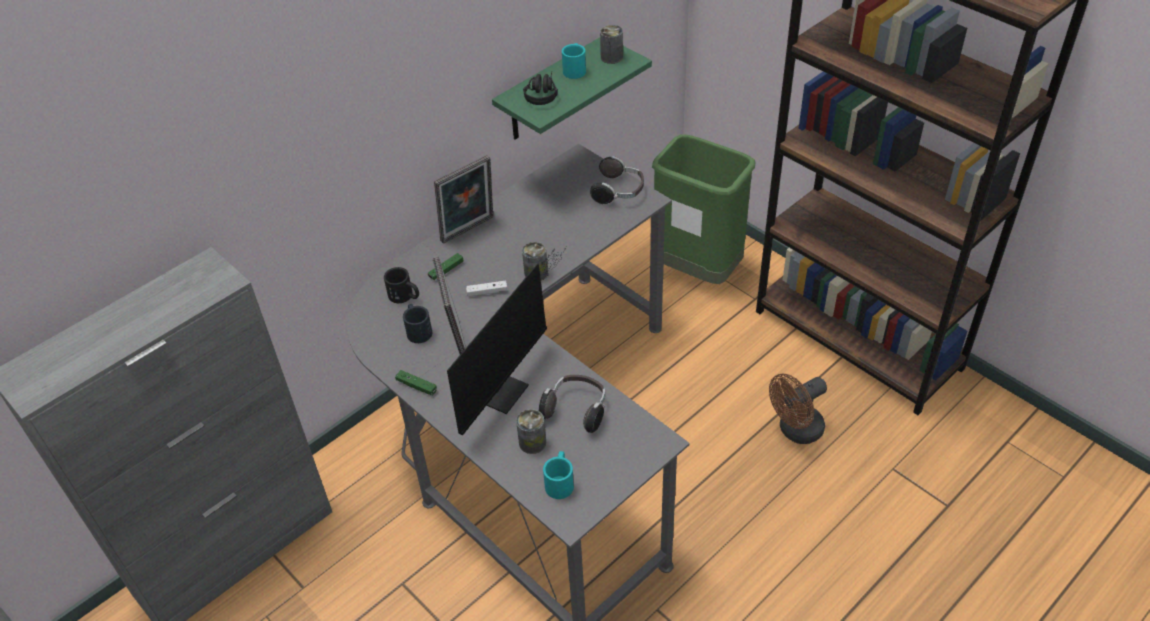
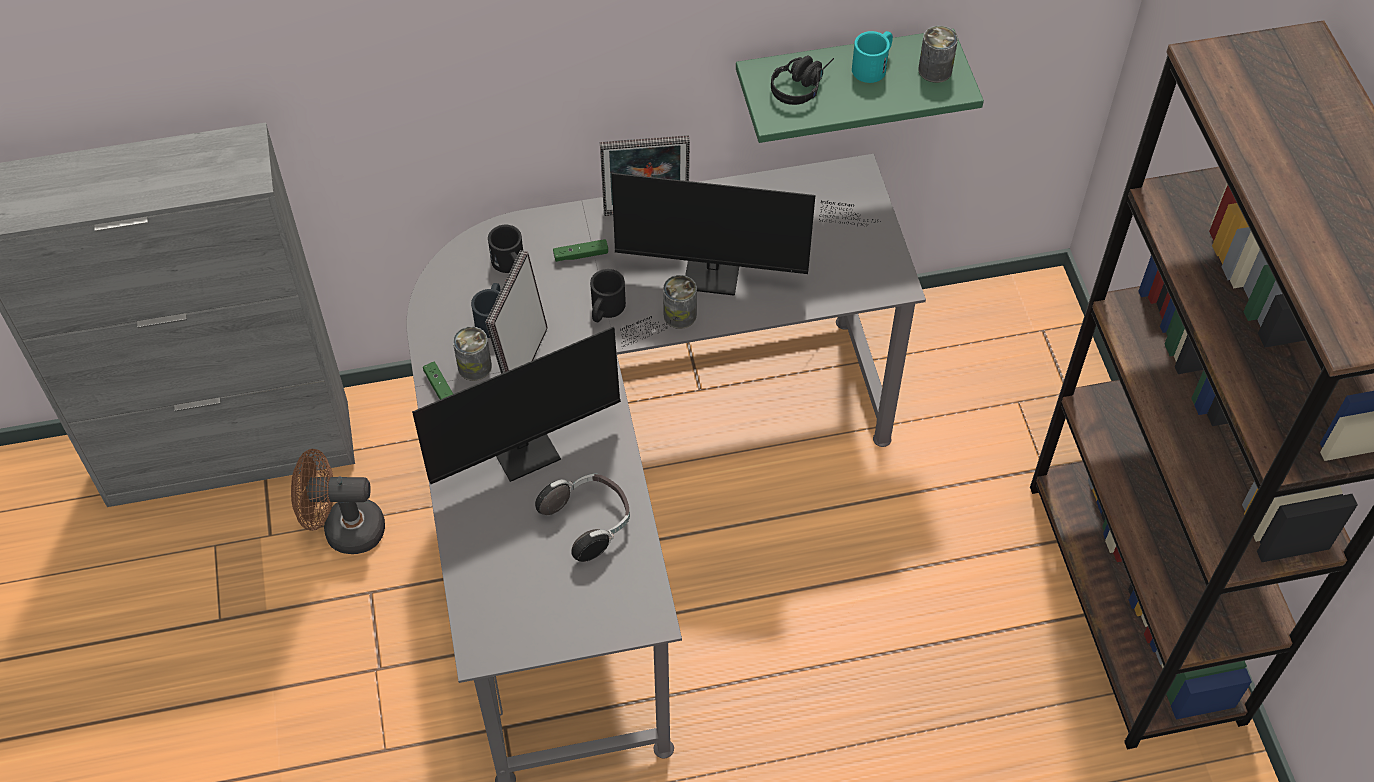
camera: 30 degrees right, 10 degrees up
white game controller [466,281,507,297] -> black mug [590,269,626,322]
can [516,409,546,454] -> can moved to [453,327,492,381]
turquoise mug [543,451,574,499] -> none
headphones [590,156,644,205] -> none
green trash can [652,134,755,284] -> none
brown fan [769,373,827,444] -> brown fan moved to [291,449,385,554]
none -> monitor [611,173,878,296]

